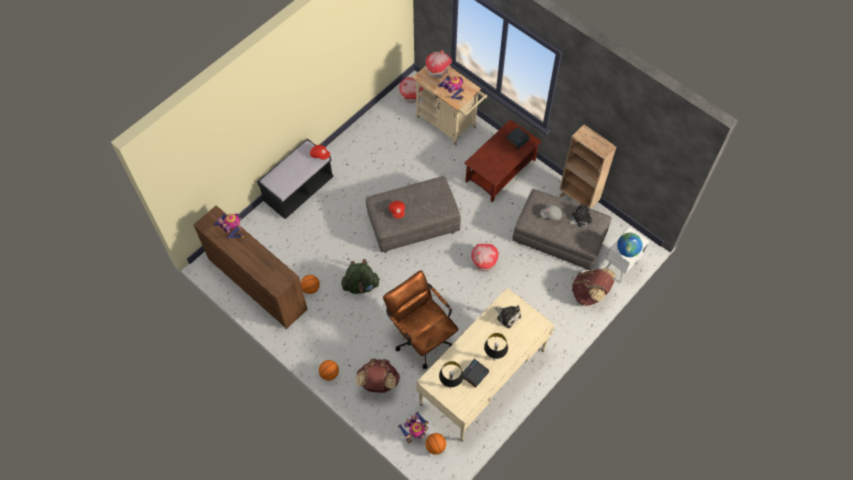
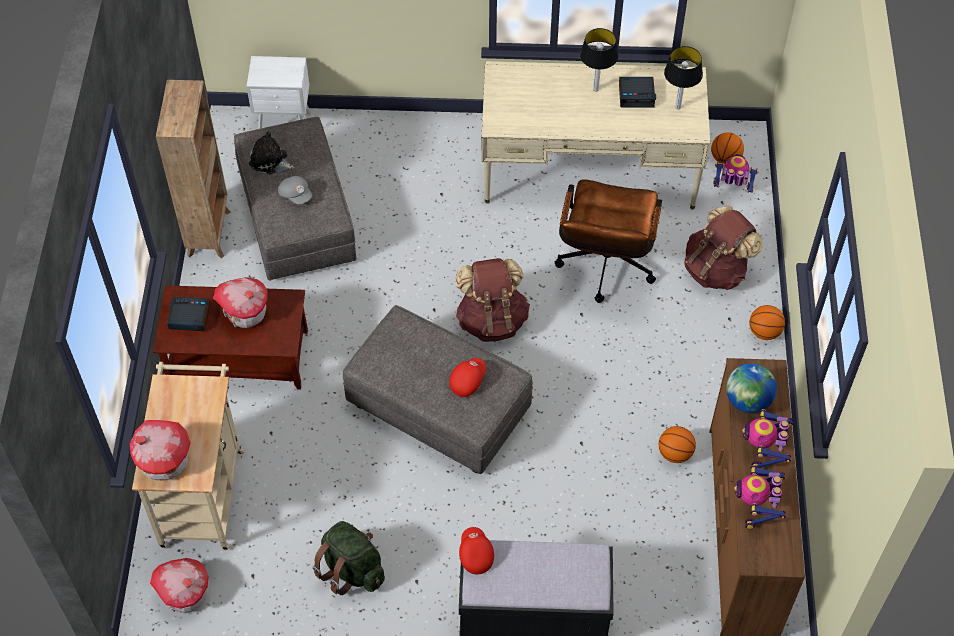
camera: 130 degrees left, 5 degrees down
green backpack [341,259,380,294] -> green backpack moved to [312,521,385,595]
toy robot [438,75,464,101] -> toy robot moved to [742,409,793,468]
toy house [471,244,499,271] -> toy house moved to [213,277,268,328]
plush toy [495,305,521,328] -> none
brown backpack [572,268,616,306] -> brown backpack moved to [455,258,530,342]
globe [617,233,643,257] -> globe moved to [726,363,777,413]

